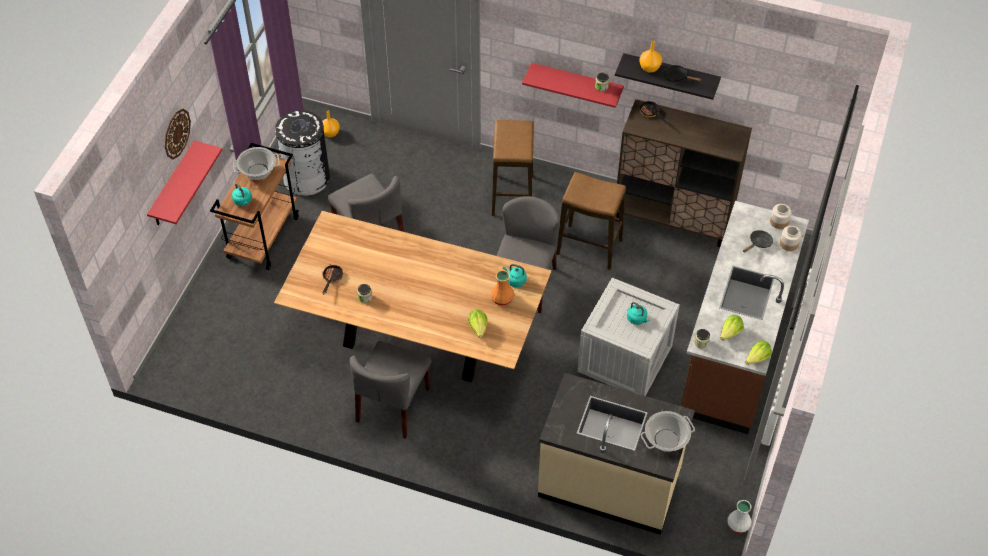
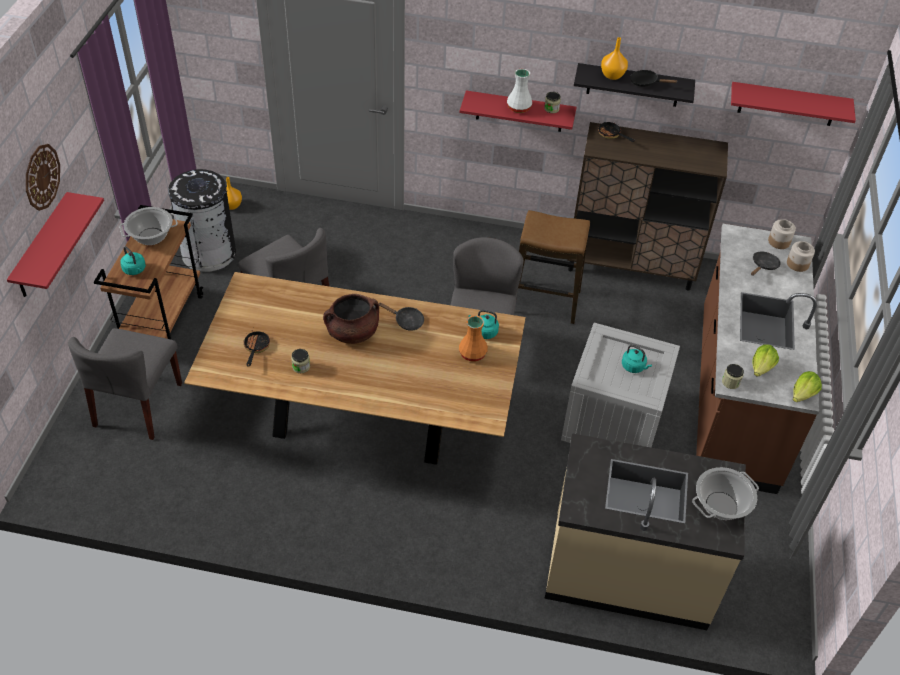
camera: 10 degrees left, 5 degrees down
grey chair [350,341,432,439] -> grey chair moved to [68,328,182,440]
lettuce [468,310,487,338] -> none
stool [492,120,534,216] -> none
white vase [727,500,751,533] -> white vase moved to [507,69,532,113]
none -> brown cooking pot [323,294,379,344]
none -> black frying pan [379,302,424,331]
none -> red shelf [731,82,856,126]

